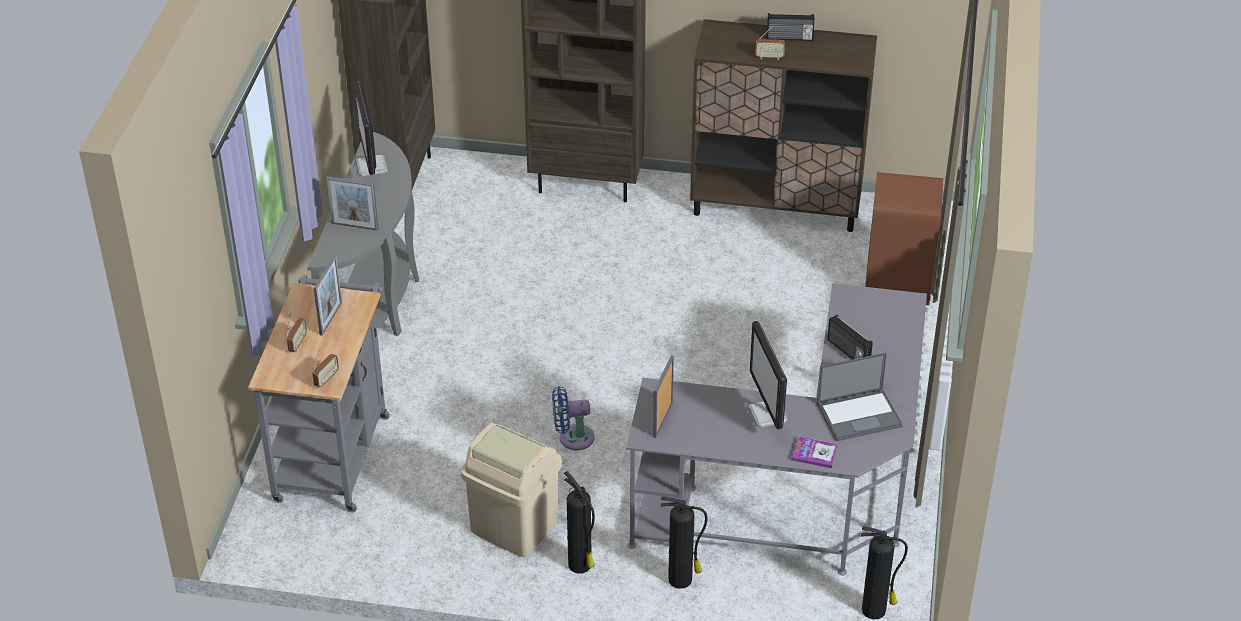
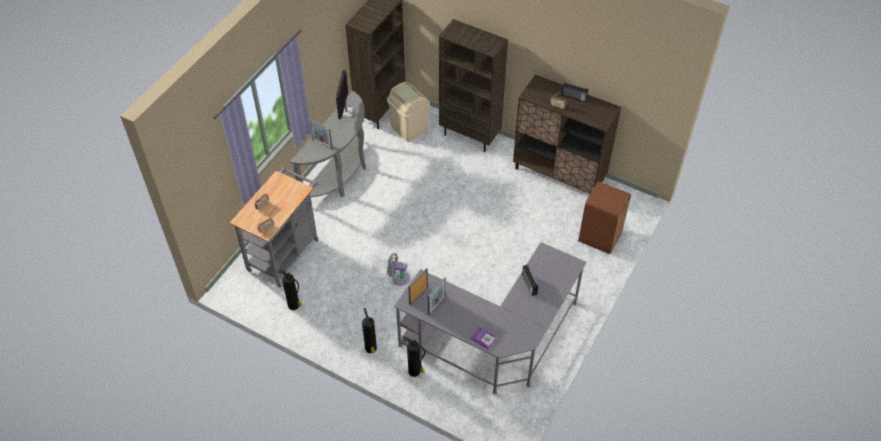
camera: 20 degrees right, 10 degrees up
picture frame [314,255,342,336] -> picture frame moved to [428,277,446,315]
beige trash can [461,423,562,557] -> beige trash can moved to [387,82,430,142]
blue fan [552,386,595,450] -> grey fan [387,253,410,286]
monitor [749,321,788,430] -> none
laptop [817,353,903,441] -> none
fire extinguisher [861,526,908,620] -> fire extinguisher moved to [277,268,302,310]

